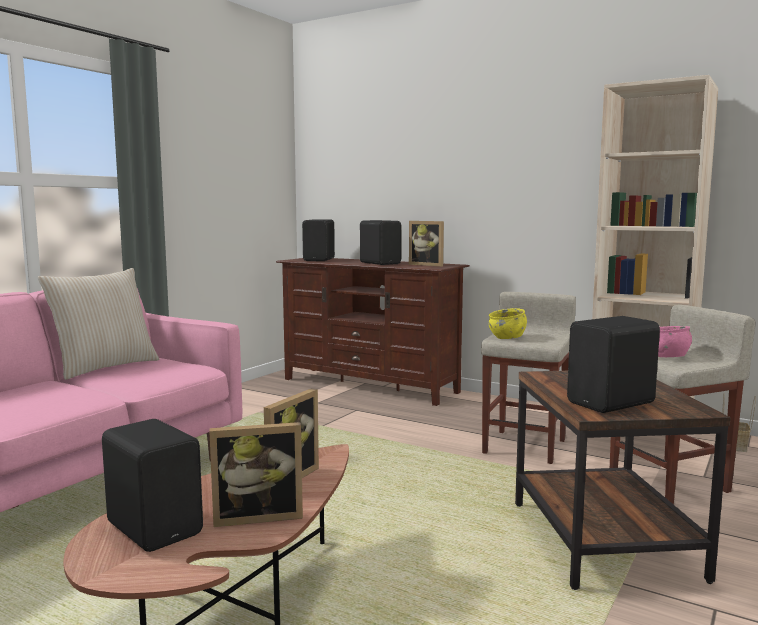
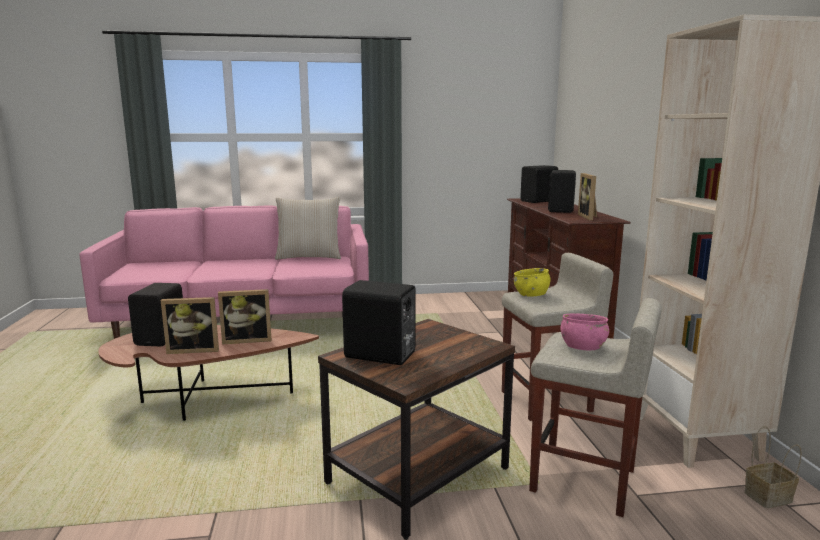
camera: 50 degrees right, 5 degrees up
picture frame [209,422,303,527] -> picture frame turned 45 degrees counterclockwise [161,297,219,354]

